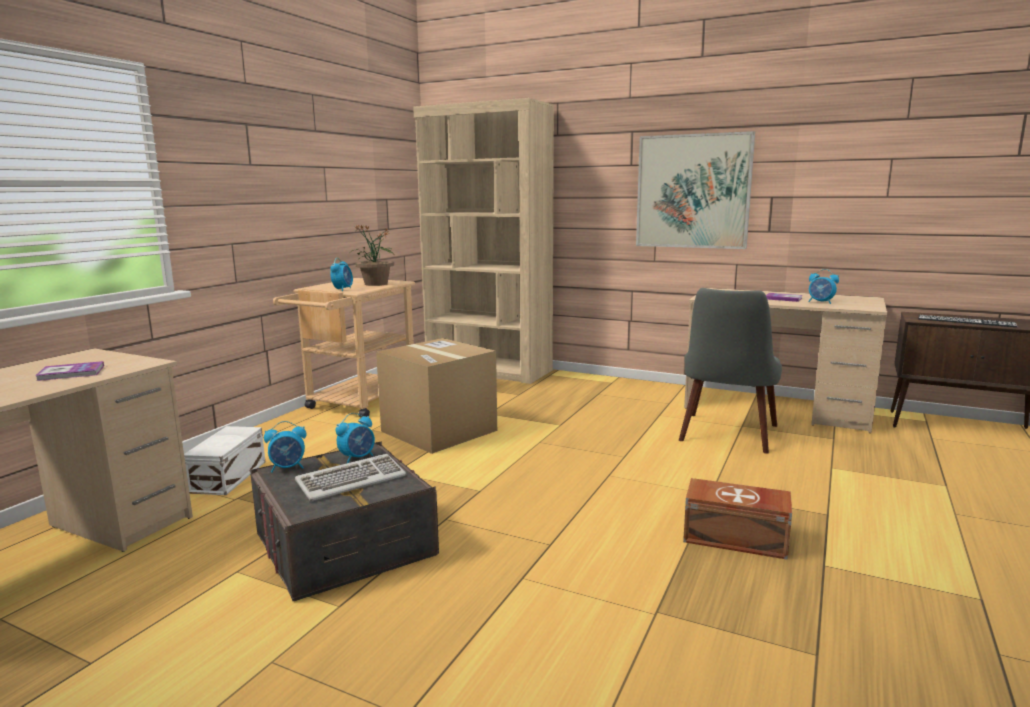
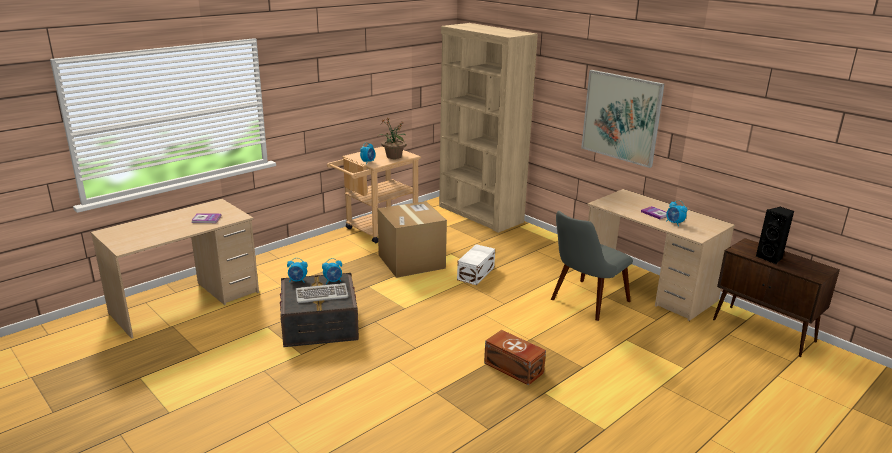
camera: 20 degrees right, 10 degrees up
white storage box [184,426,265,495] -> white storage box moved to [457,244,495,285]
keyboard [918,315,1018,327] -> black speaker [756,207,794,264]

